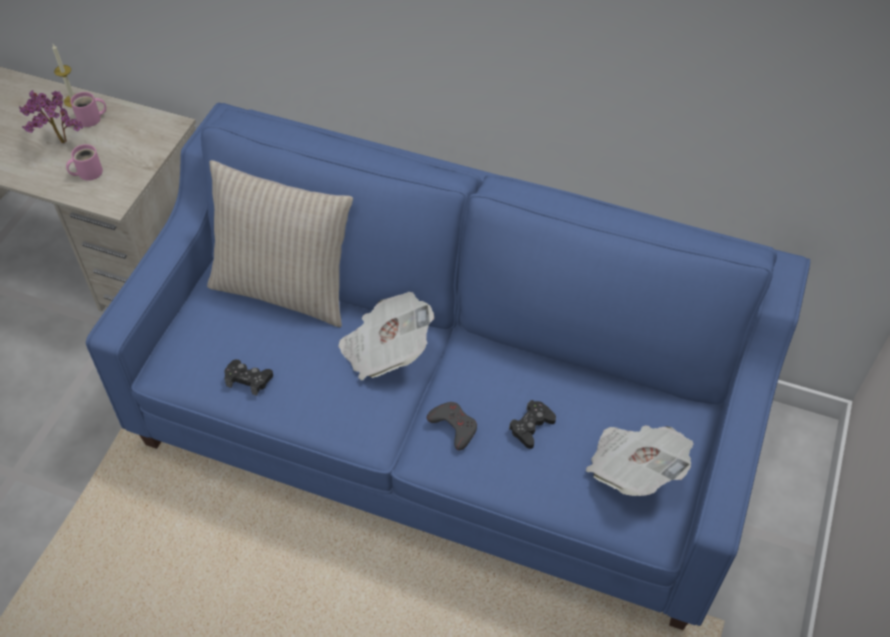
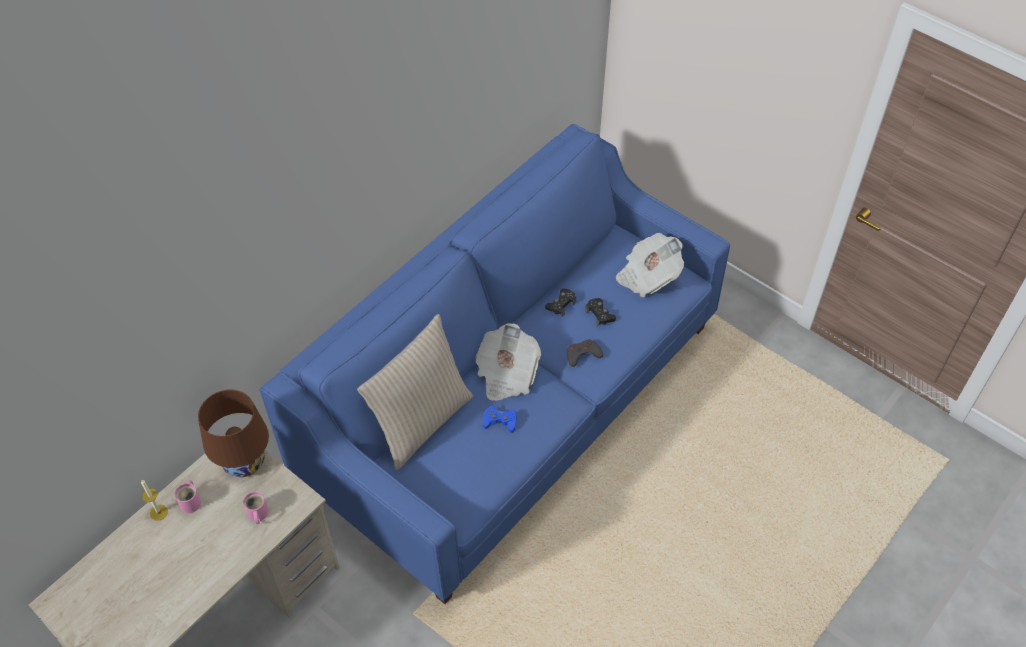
camera: 70 degrees left, 0 degrees up
potted plant [19,90,83,143] -> none
black game controller [224,359,273,396] -> black game controller moved to [545,289,576,316]
none -> brown table lamp [198,390,269,477]
none -> blue game controller [483,406,517,433]

